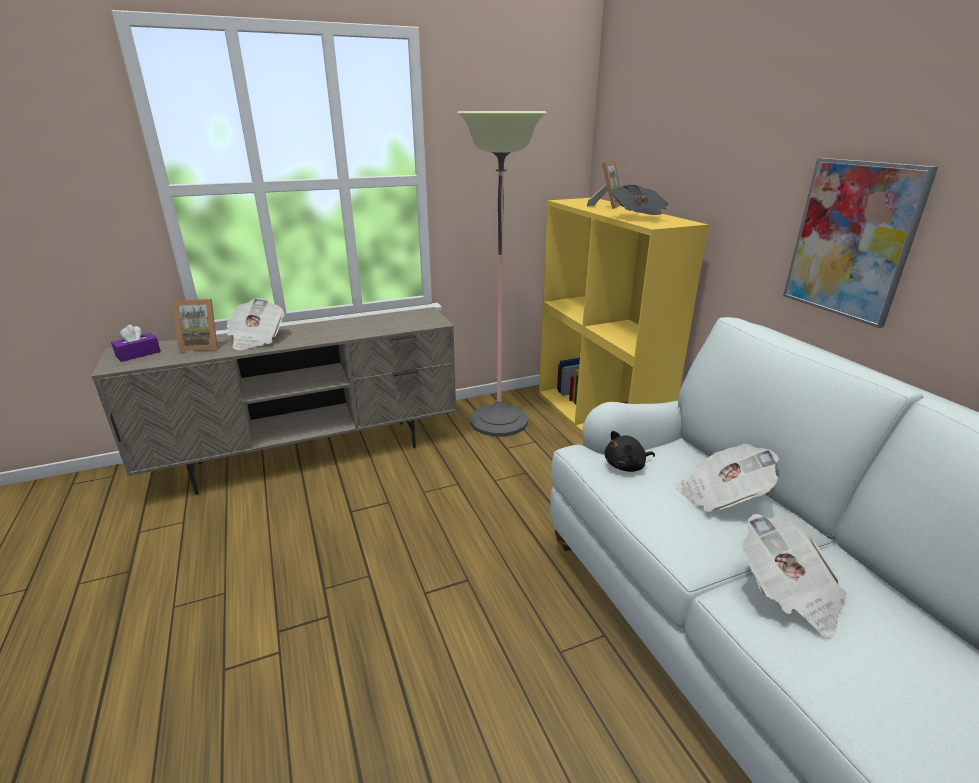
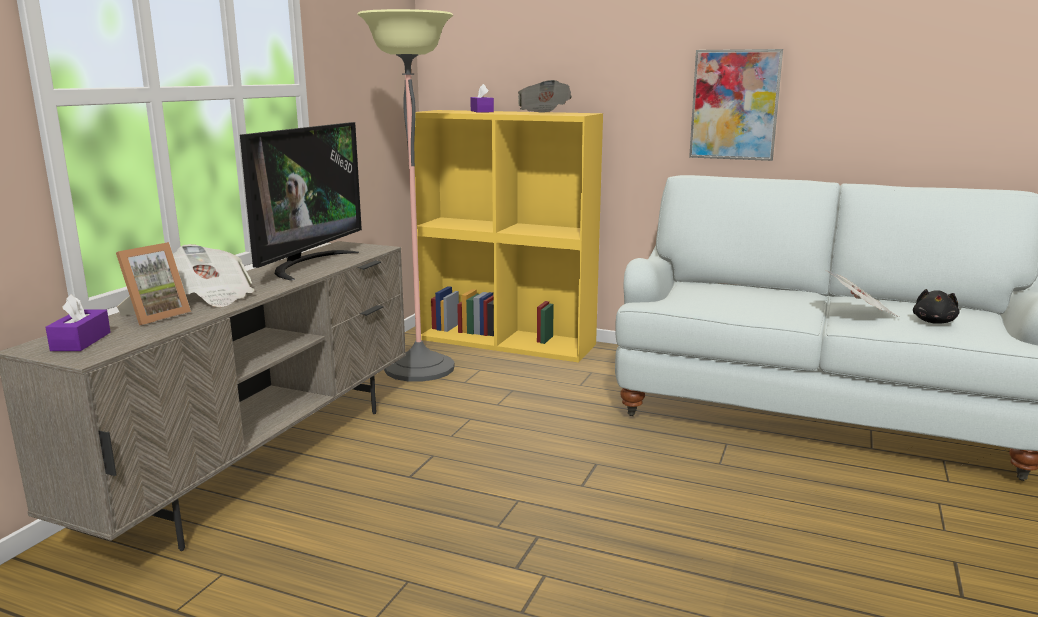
camera: 45 degrees left, 10 degrees down
picture frame [587,160,621,209] -> purple tissue box [470,84,494,113]
black plush toy [605,431,655,472] -> black plush toy moved to [913,289,959,324]
newspaper [676,444,780,512] -> none
none -> television [240,122,362,280]

